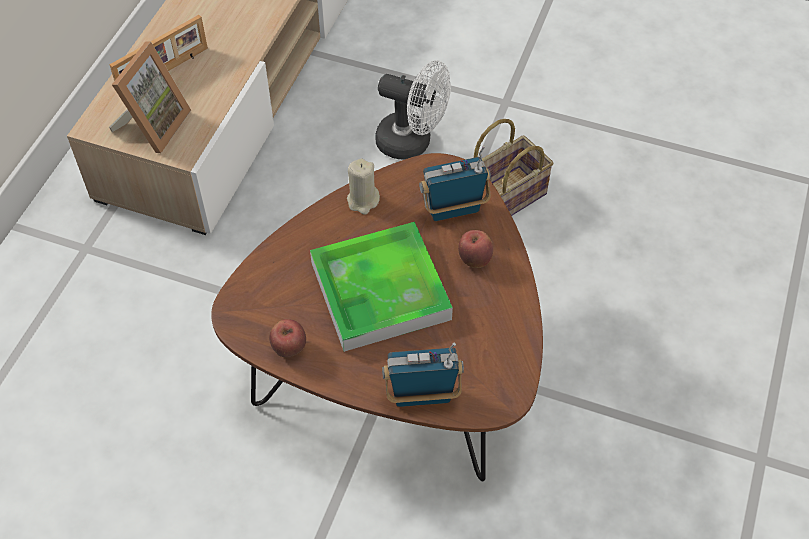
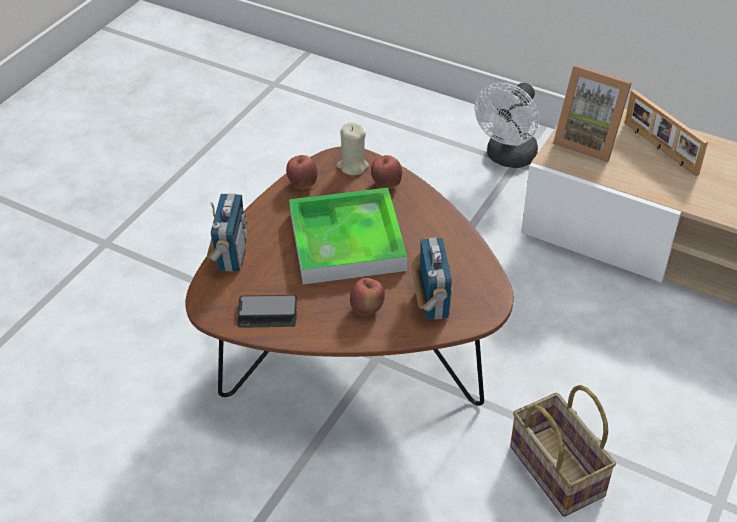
camera: 100 degrees right, 10 degrees down
beige candle [347,158,380,215] -> beige candle moved to [336,122,369,175]
white fan [375,60,451,160] -> white fan moved to [475,82,539,168]
none -> phone [237,295,297,328]
none -> apple [371,155,402,189]

